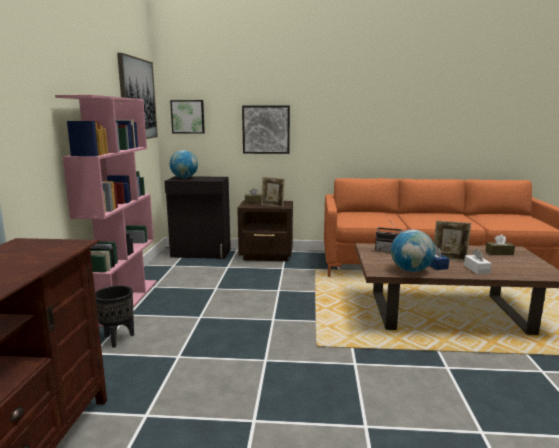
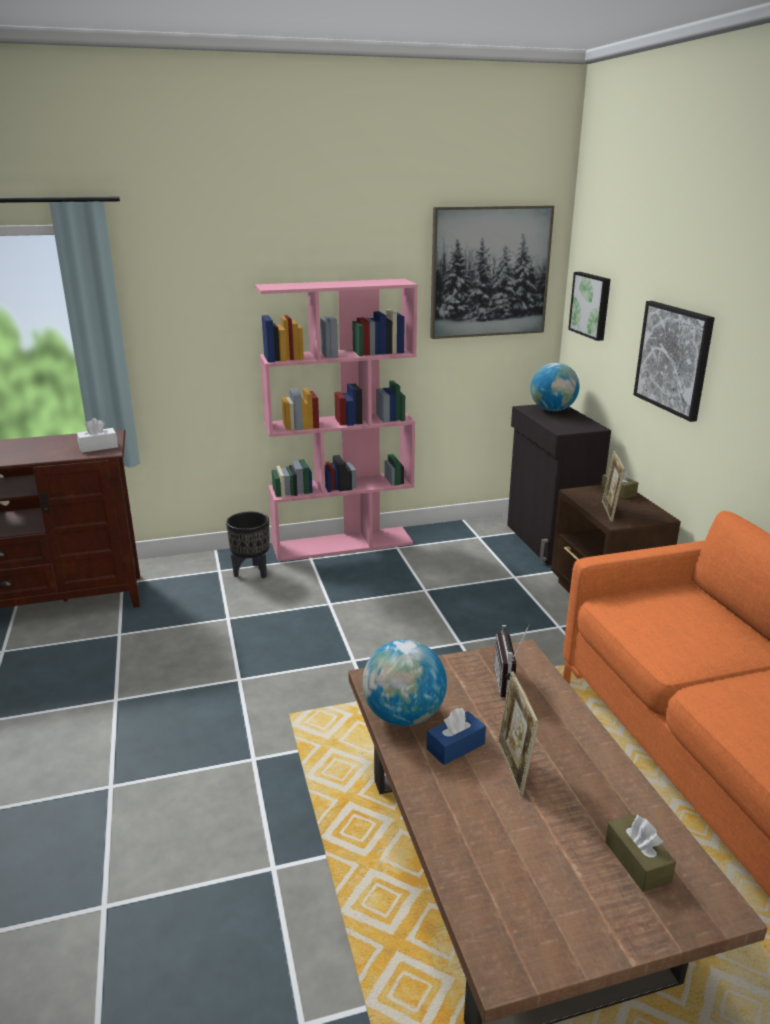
camera: 70 degrees right, 10 degrees up
white tissue box [464,249,492,274] -> white tissue box moved to [77,418,118,453]

